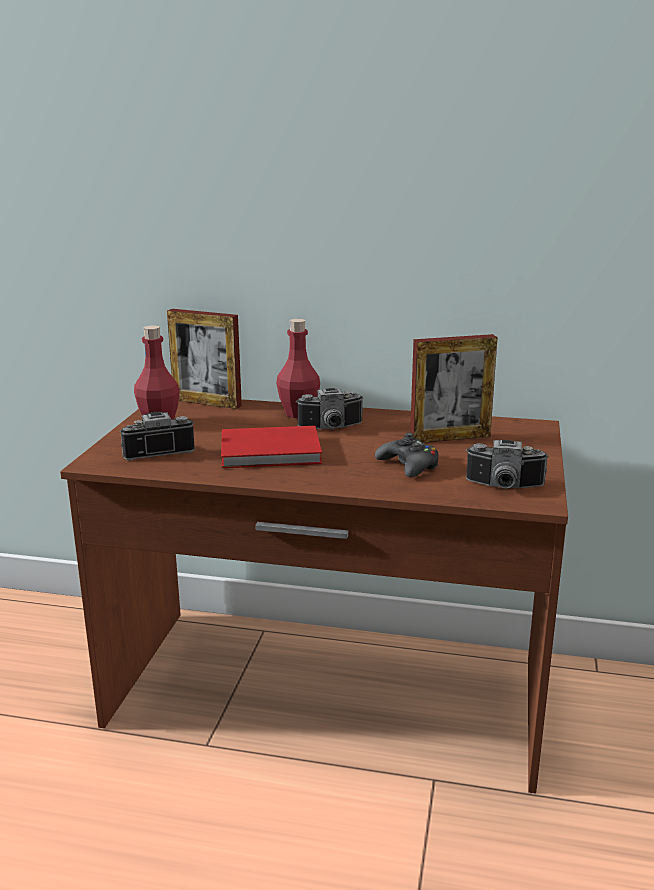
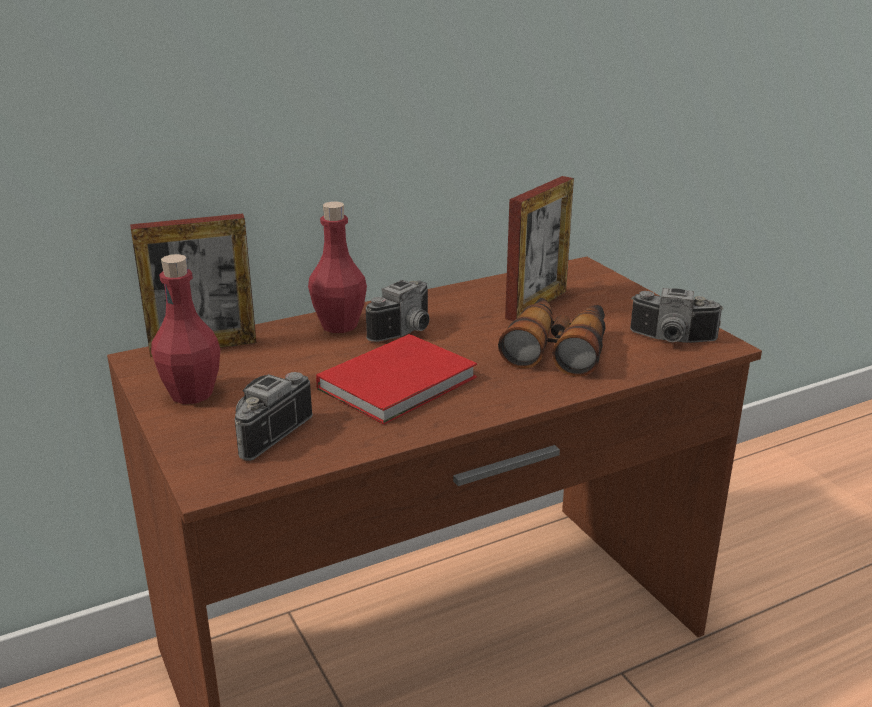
camera: 40 degrees left, 5 degrees up
black game controller [375,433,439,477] -> binoculars [498,298,605,377]
camera [466,440,549,489] -> camera turned 45 degrees clockwise [630,288,724,343]

